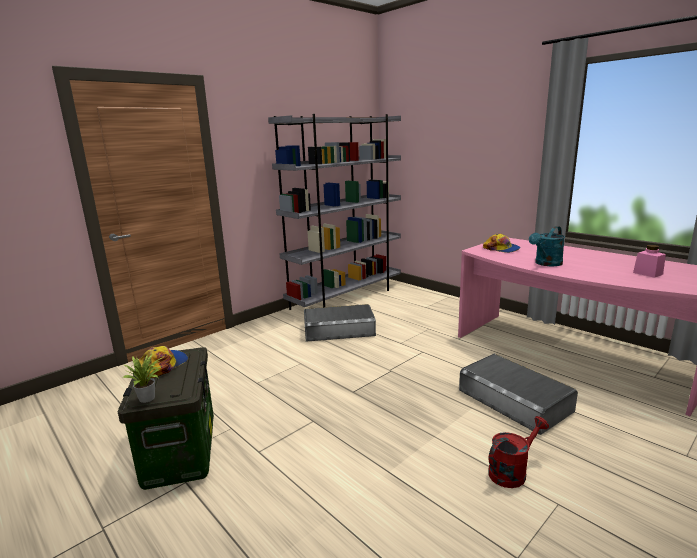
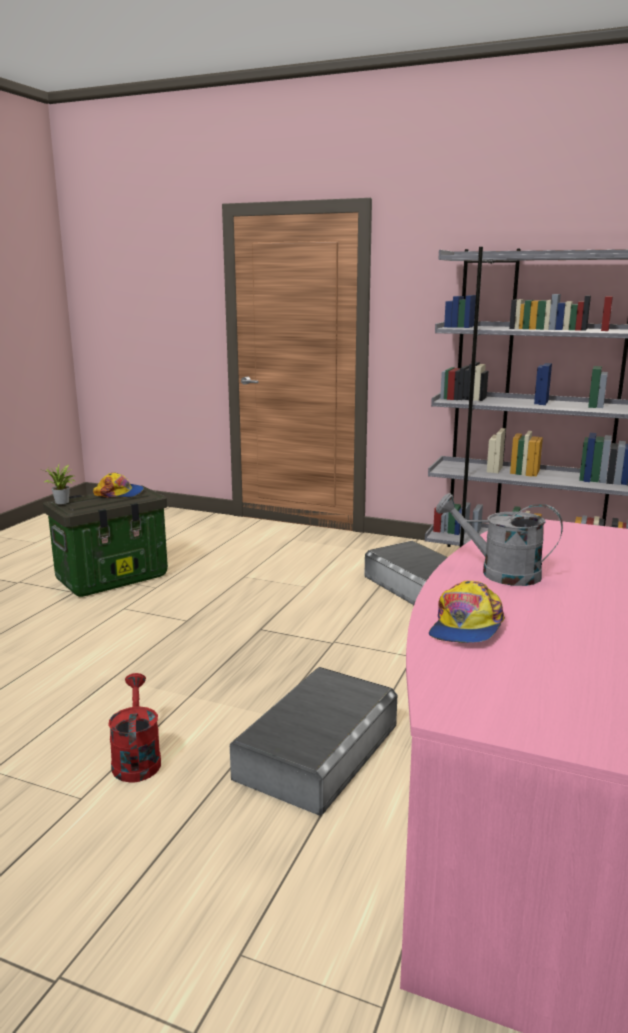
camera: 65 degrees right, 0 degrees up
cap [483,234,520,253] -> cap moved to [429,581,505,643]
red watering can [488,416,549,488] -> red watering can turned 135 degrees counterclockwise [108,673,161,783]
turquoise watering can [529,226,565,266] -> grey watering can [436,493,563,586]
pink jar [633,245,666,278] -> none

